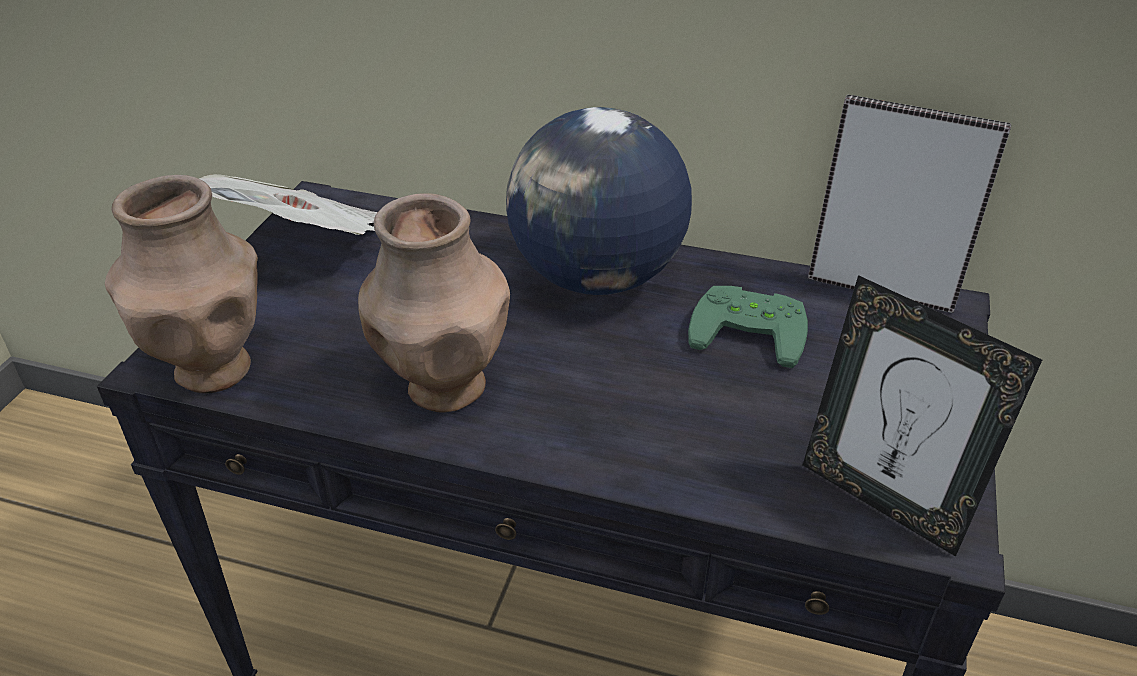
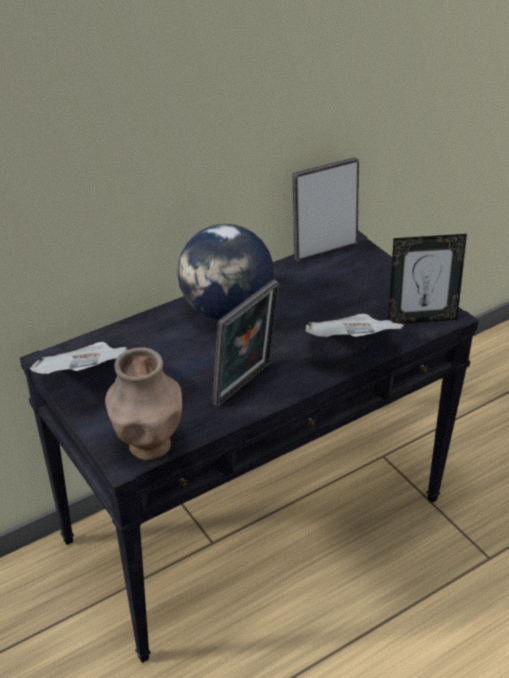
camera: 50 degrees left, 0 degrees up
brown vase [358,193,510,413] -> picture frame [212,279,280,407]
green game controller [688,286,808,368] -> none
none -> newspaper [305,314,405,337]

